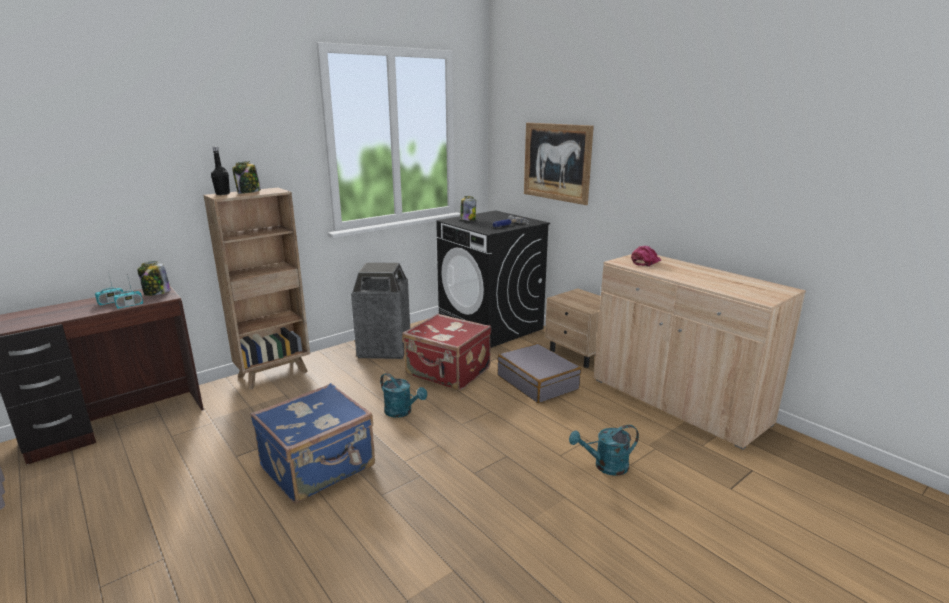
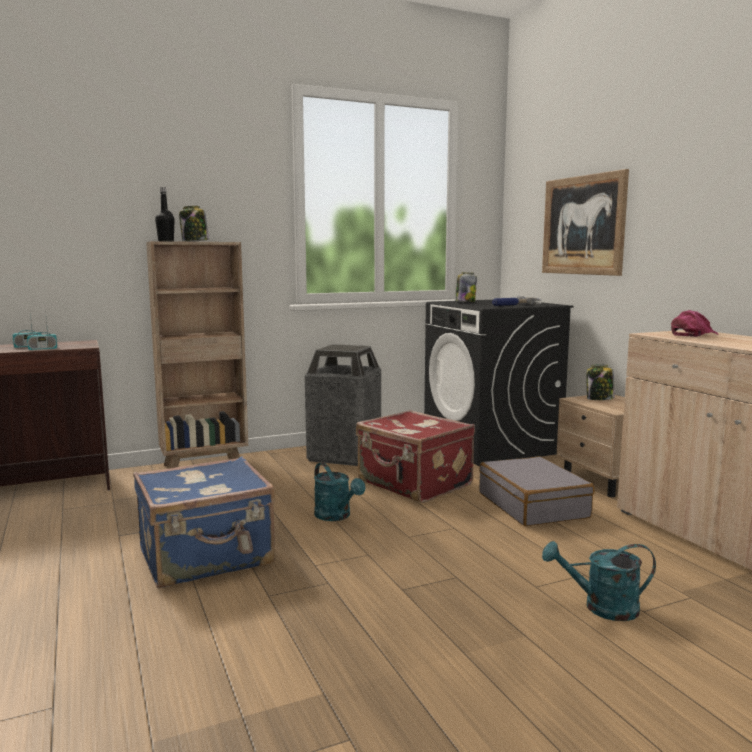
camera: 15 degrees right, 10 degrees down
jar [137,261,171,296] -> jar moved to [587,364,614,400]

